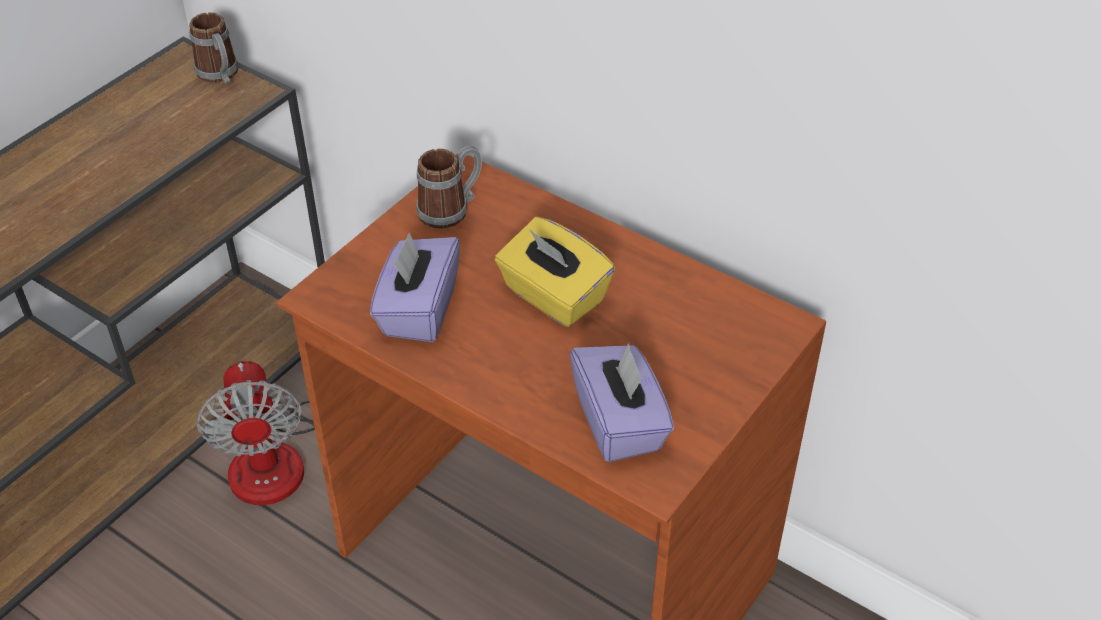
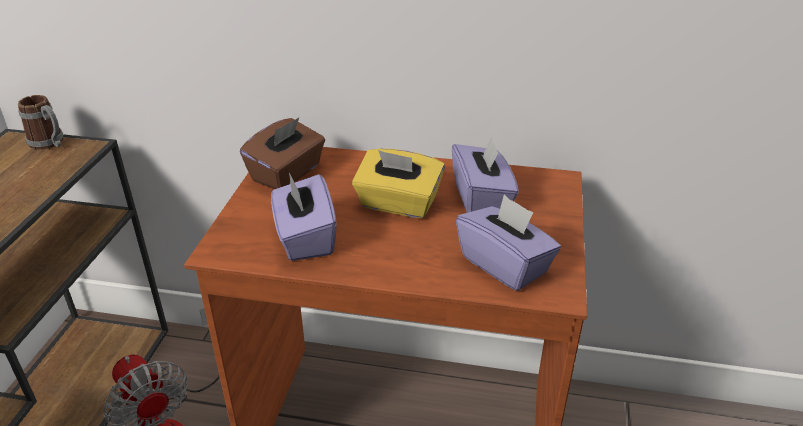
camera: 25 degrees left, 10 degrees down
mug [417,146,482,229] -> brown tissue box [240,117,325,189]
none -> purple tissue box [452,136,519,213]

